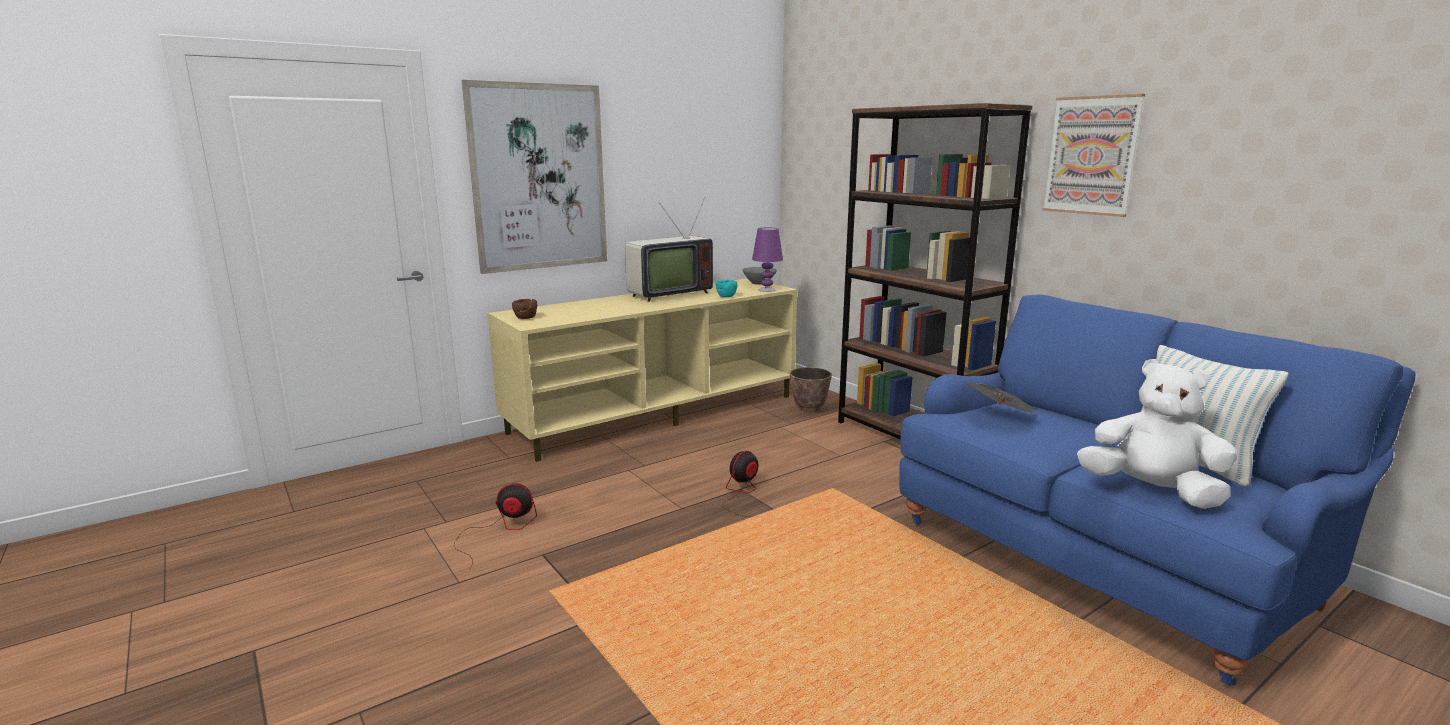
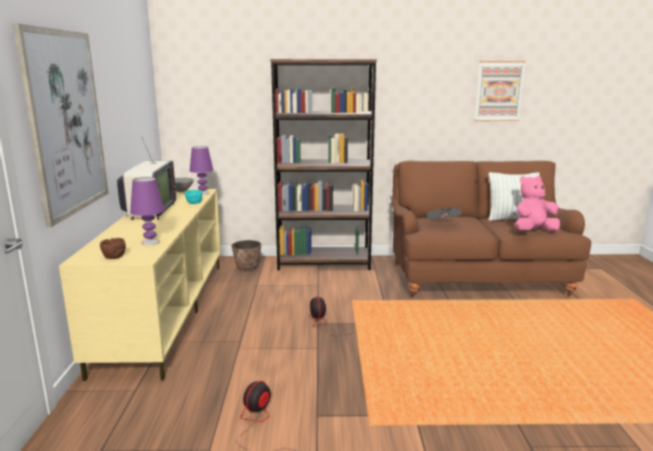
camera: 55 degrees left, 0 degrees up
blue sofa [899,294,1416,686] -> brown sofa [391,161,591,297]
picture [1042,94,1145,217] -> picture moved to [475,61,525,121]
white plush toy [1077,359,1237,509] -> pink plush toy [515,176,560,231]
none -> purple table lamp [130,177,164,245]

